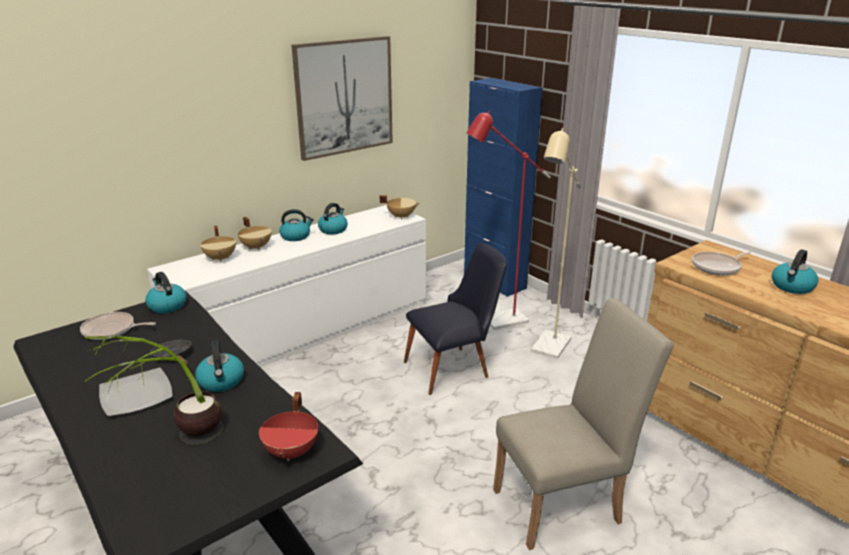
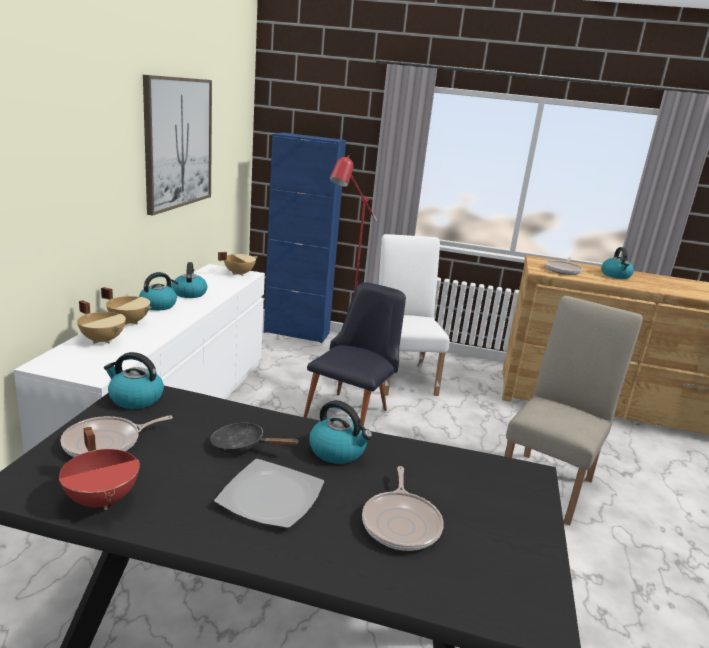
camera: 40 degrees left, 5 degrees down
potted plant [84,336,223,445] -> frying pan [362,466,444,551]
red cooking pot [259,392,318,461] -> red cooking pot moved to [59,427,140,510]
beige floor lamp [531,128,581,359] -> white chair [378,234,450,396]

